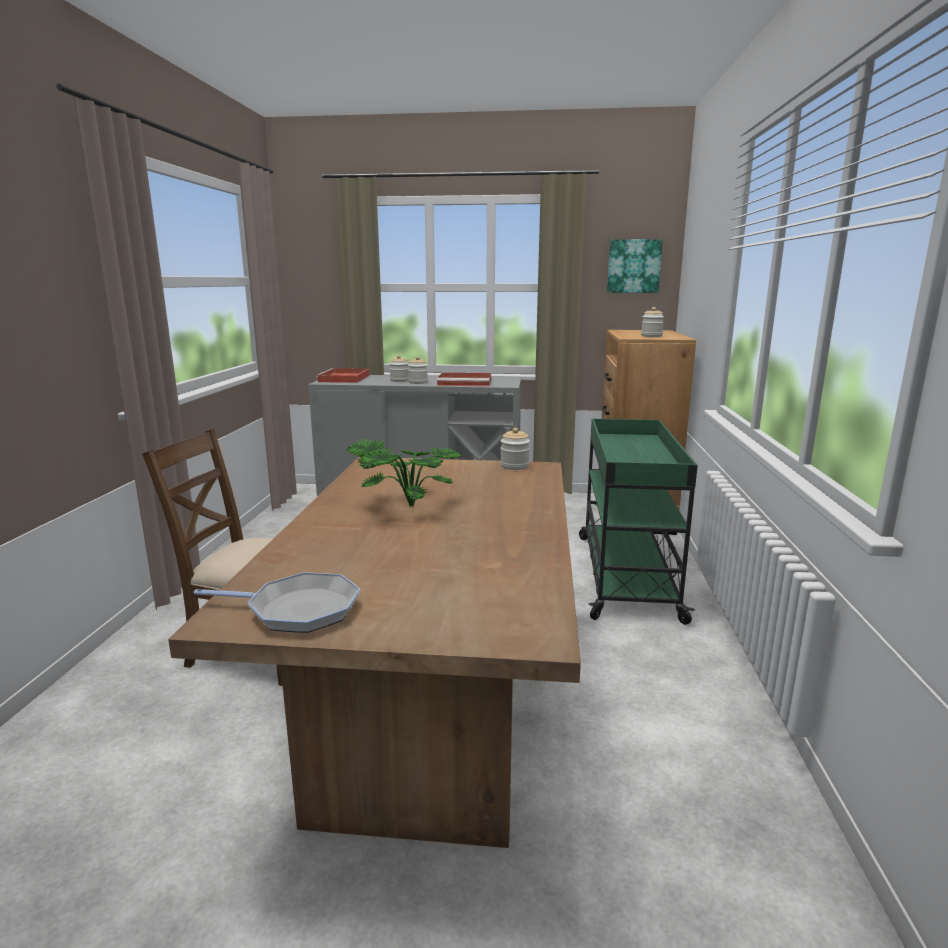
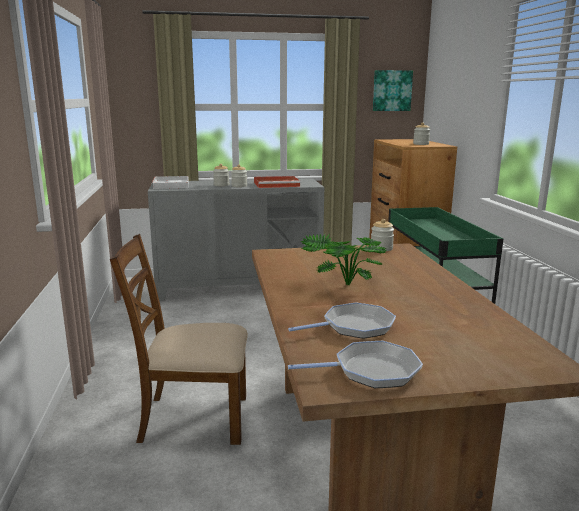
camera: 15 degrees left, 0 degrees up
red tray [316,368,370,383] -> white tray [151,176,189,189]
none -> frying pan [288,302,396,339]

